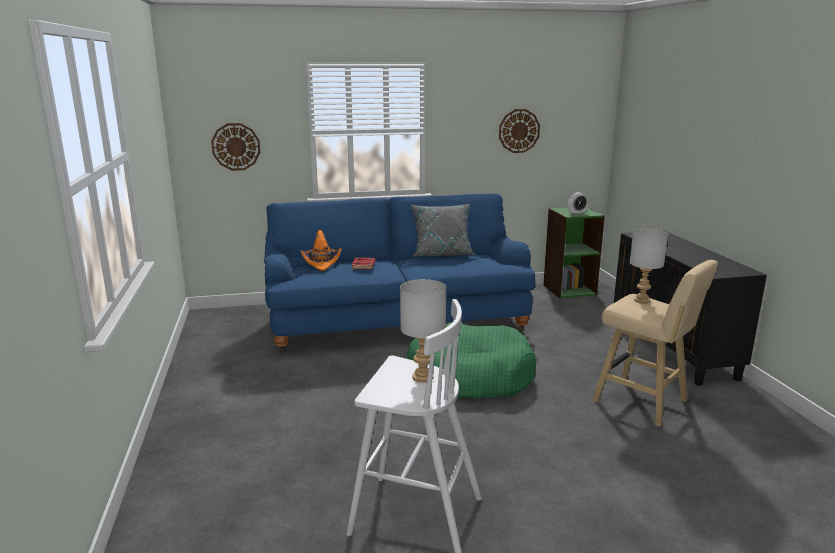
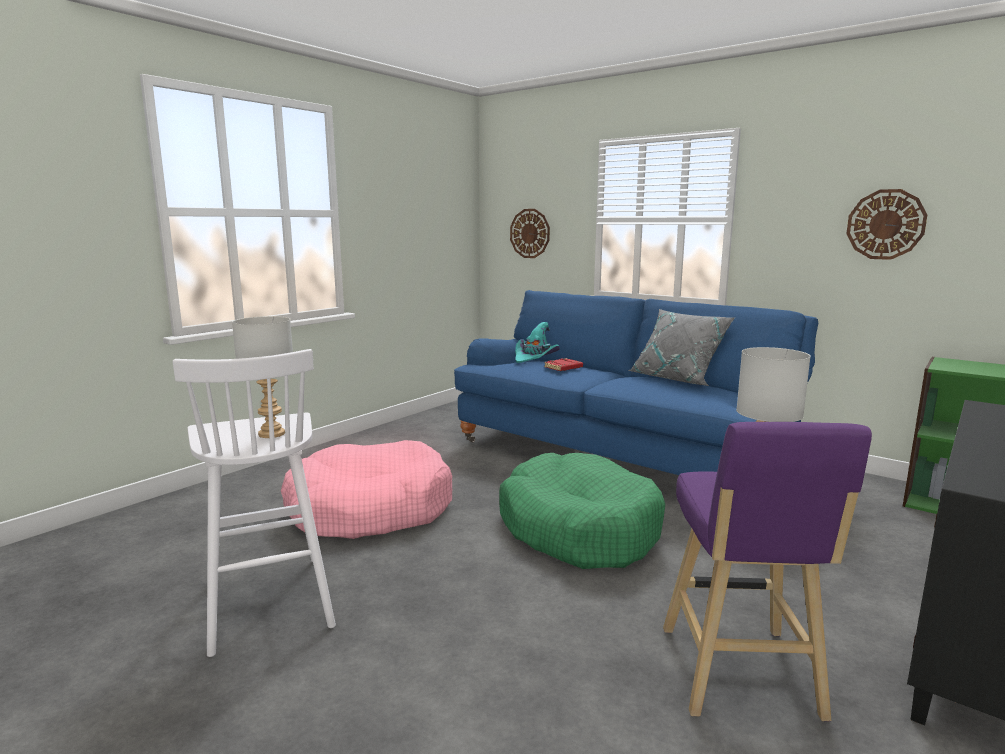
camera: 50 degrees right, 5 degrees down
orange hat [300,230,342,271] -> turquoise hat [515,322,560,363]
alarm clock [568,193,587,215] -> none
beige stool [593,260,718,427] -> purple stool [663,422,872,721]
none -> pink dog bed [281,440,452,539]

